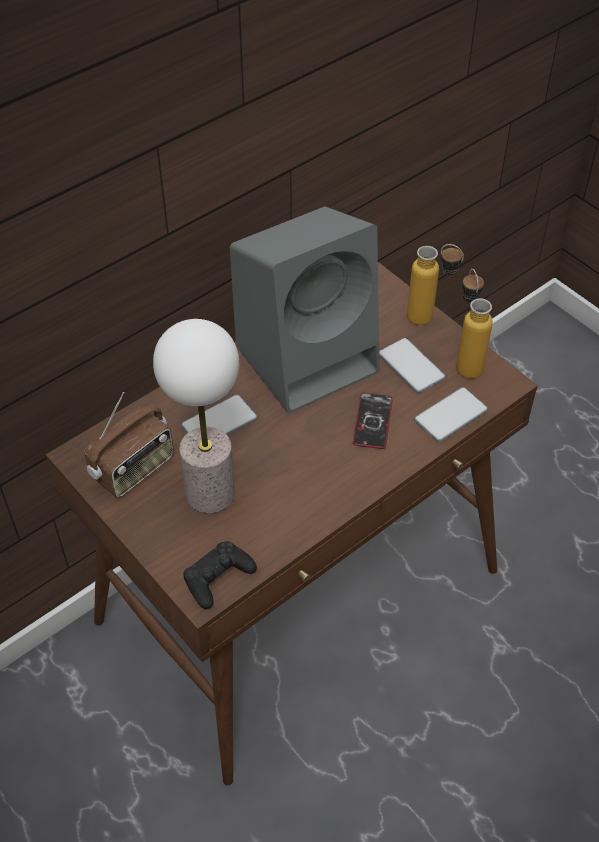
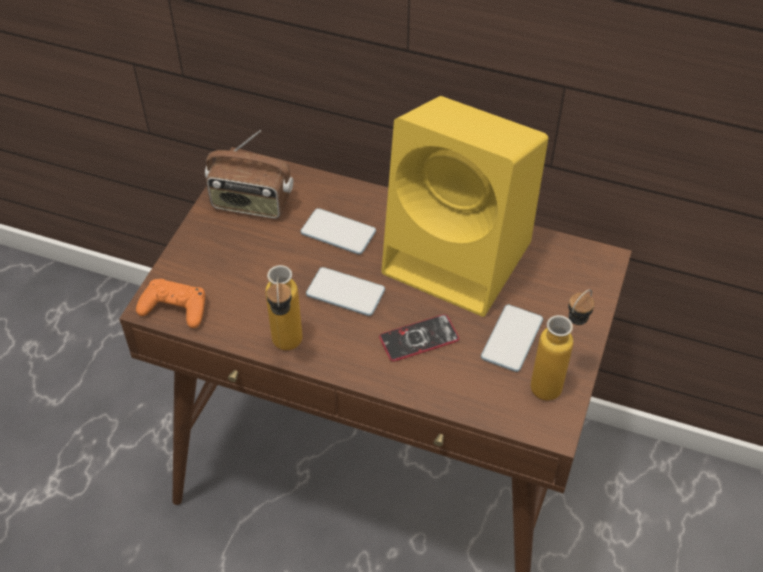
camera: 60 degrees right, 0 degrees up
table lamp [153,319,239,513] -> none
black game controller [183,541,257,609] -> orange game controller [136,279,205,328]
grey speaker [230,207,380,414] -> yellow speaker [381,96,548,317]
bottle [407,244,464,325] -> bottle moved to [265,265,302,350]
phone [415,387,488,442] -> phone moved to [306,267,385,316]

